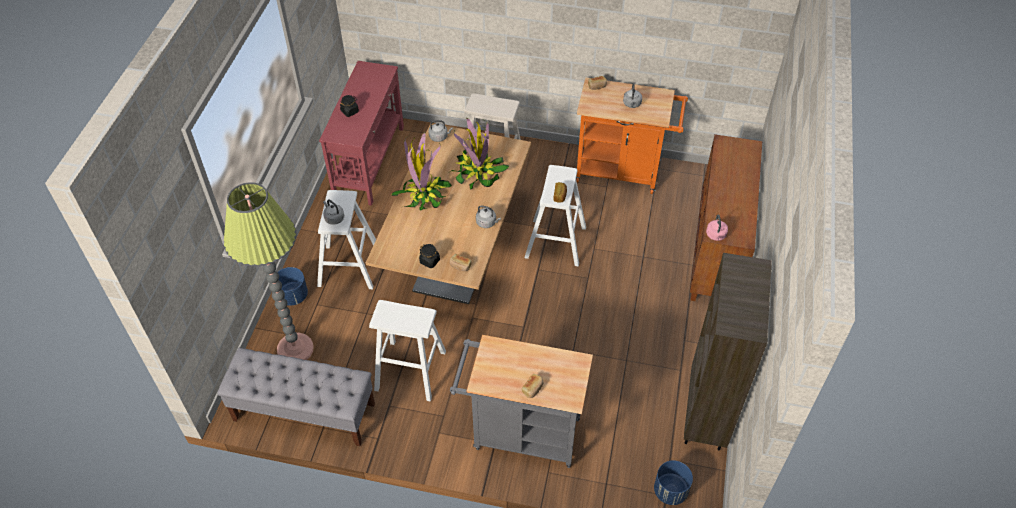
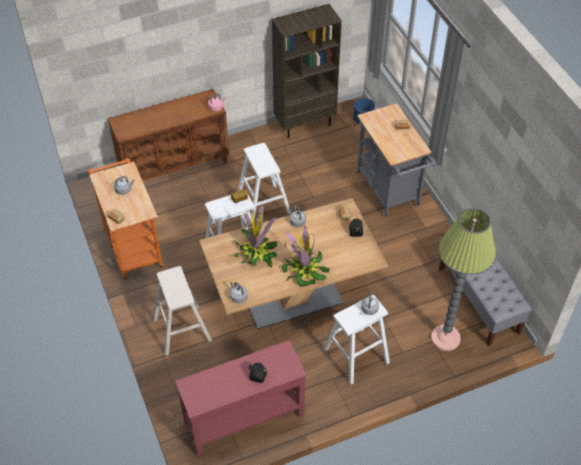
camera: 125 degrees left, 0 degrees up
blue planter [278,267,308,305] -> none
white stool [369,300,446,402] -> white stool moved to [238,143,291,220]

